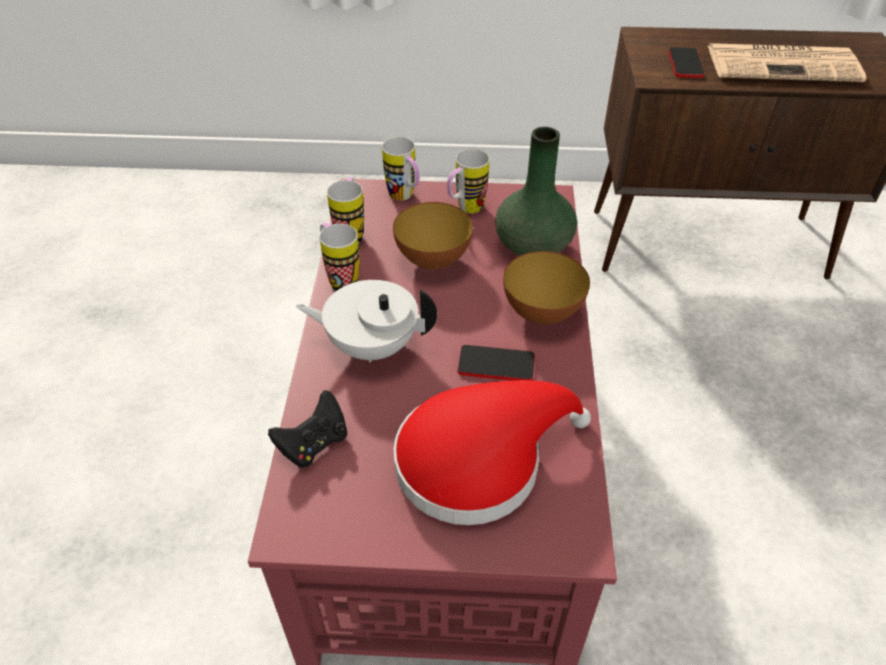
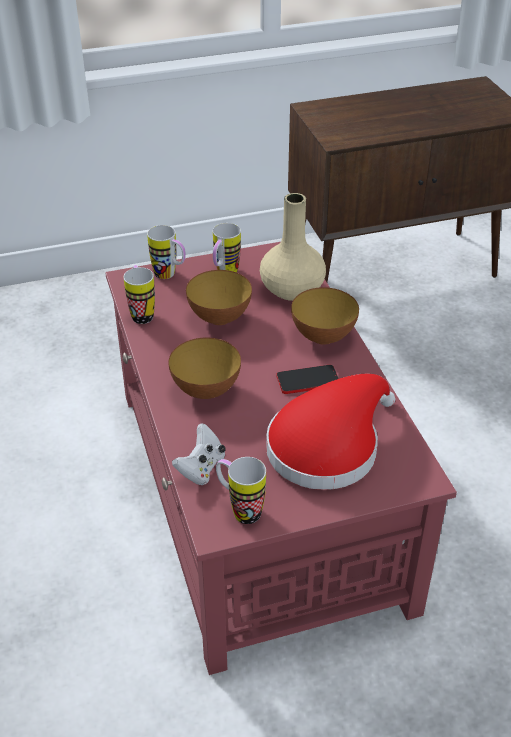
camera: 20 degrees left, 5 degrees down
black game controller [268,390,347,468] -> white game controller [172,423,226,485]
white teapot [296,280,437,363] -> bowl [168,337,241,399]
mug [319,223,359,291] -> mug moved to [216,457,266,524]
green vase [495,127,577,256] -> beige vase [260,193,326,301]
phone [669,47,704,78] -> none
newspaper [708,43,866,82] -> none

